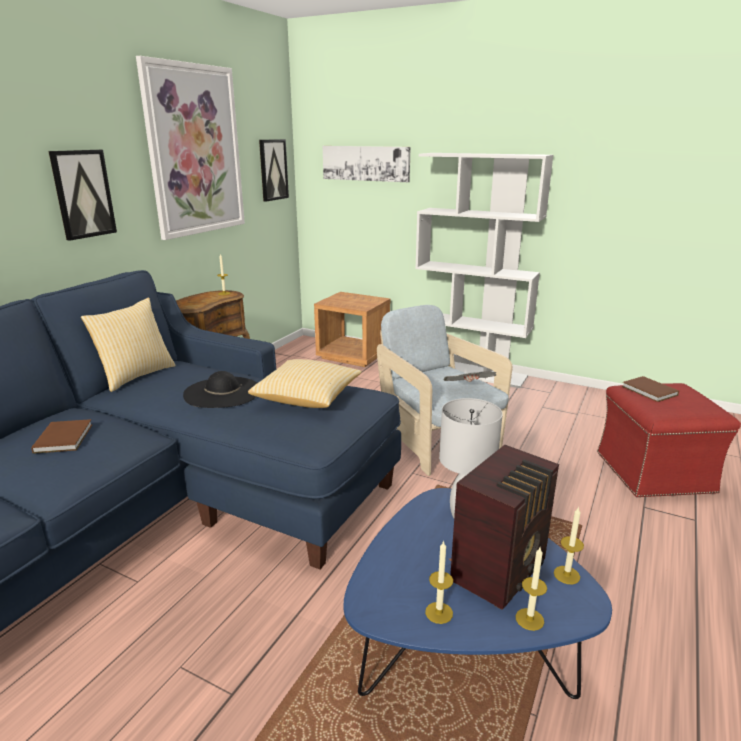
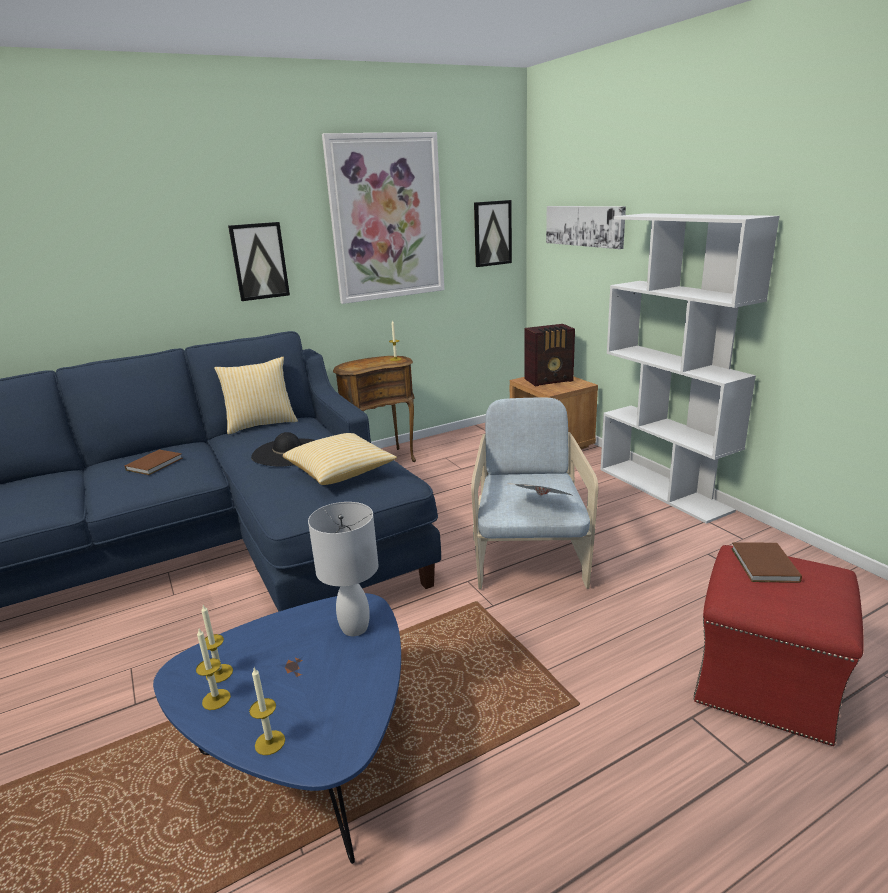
camera: 35 degrees right, 0 degrees up
radio [450,445,559,610] -> radio moved to [524,324,575,386]
candle [554,506,584,584] -> candle moved to [201,605,233,683]

